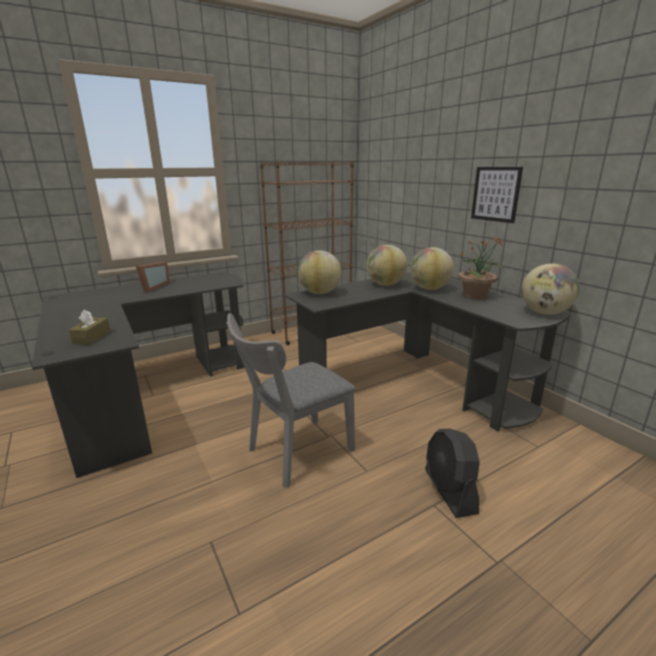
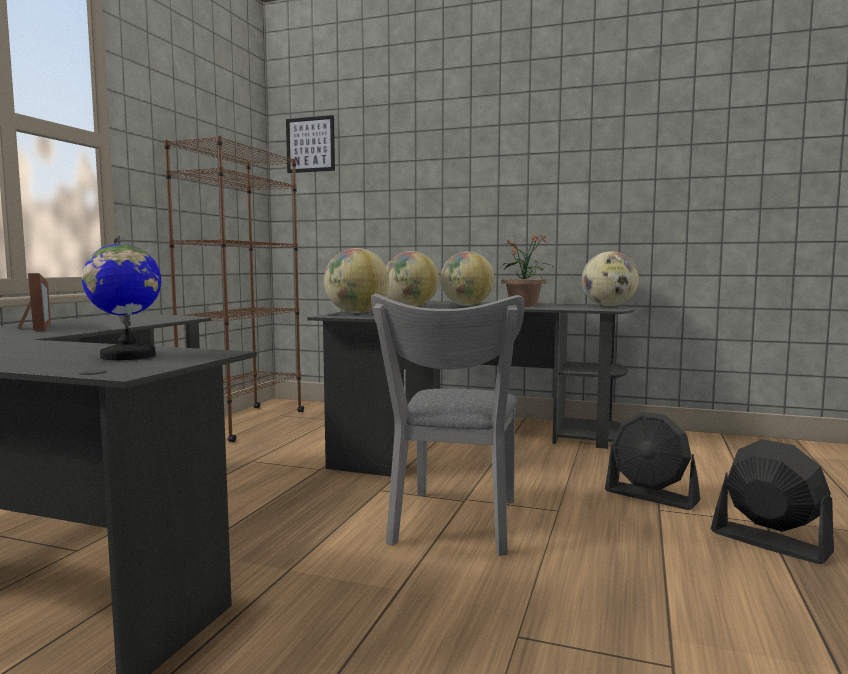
camera: 40 degrees left, 15 degrees down
brown tissue box [69,309,111,345] -> globe [82,235,161,360]
picture [471,167,523,223] -> picture moved to [286,115,335,173]
none -> black fan [711,439,834,564]

